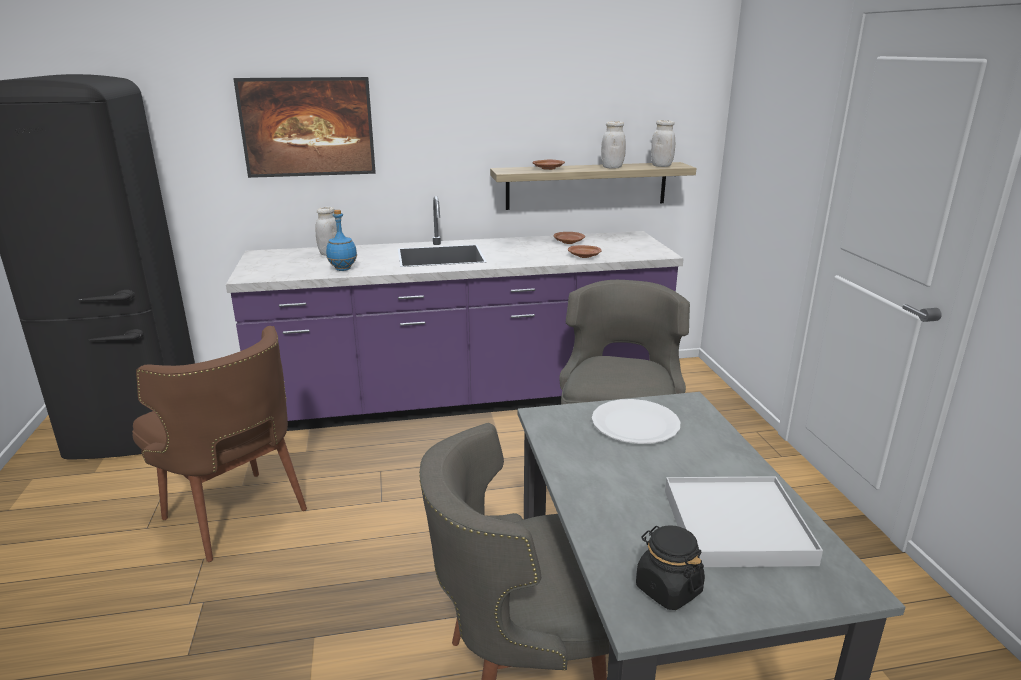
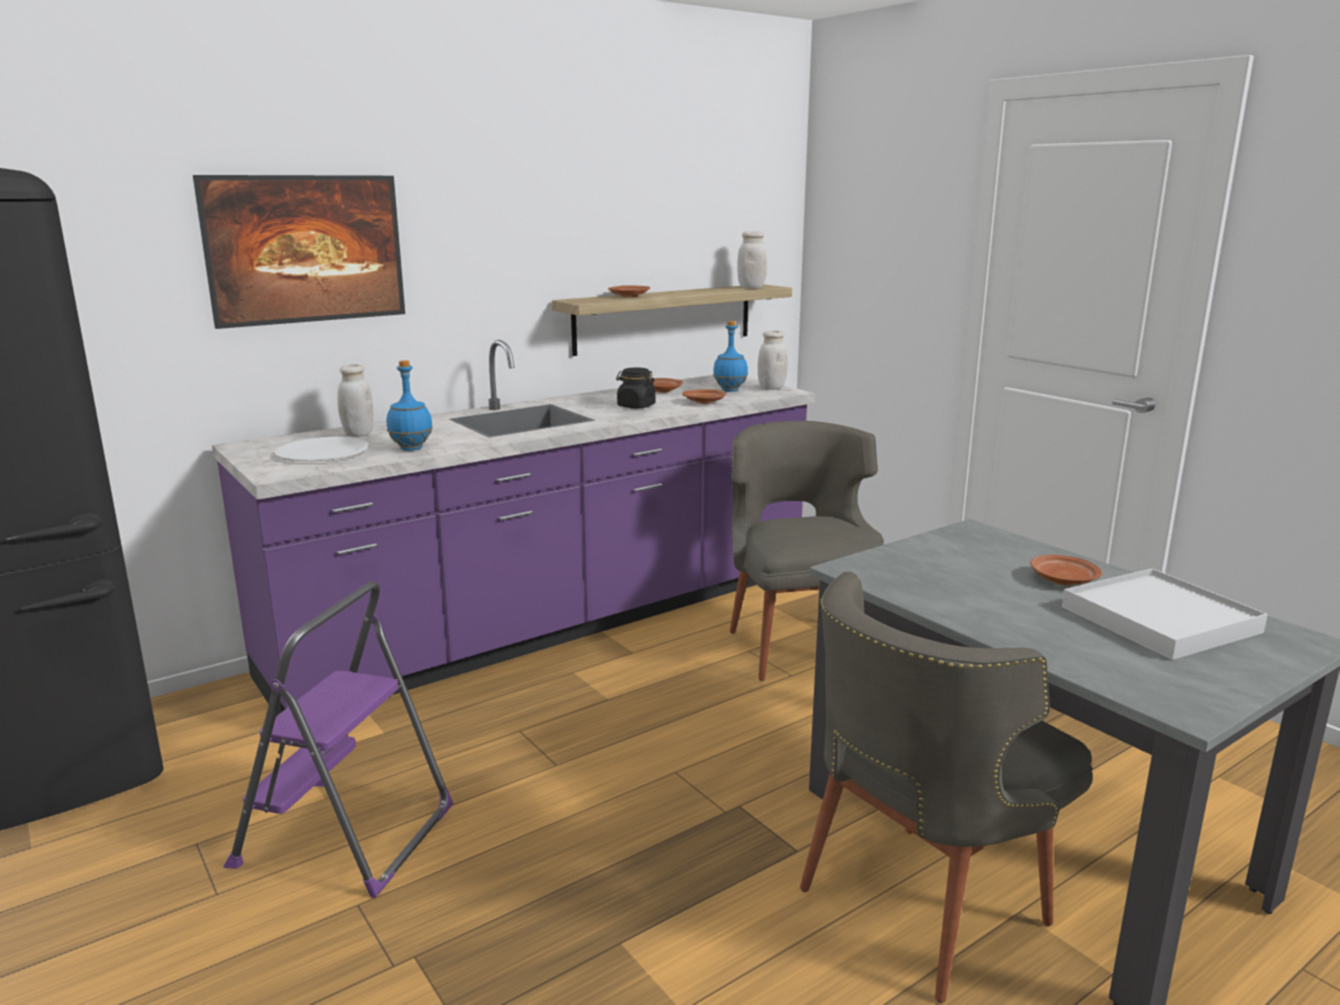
camera: 25 degrees left, 5 degrees down
brown chair [132,326,307,562] -> purple step ladder [223,581,453,898]
white plate [592,399,680,444] -> white plate moved to [274,437,369,461]
white jar [601,121,626,169] -> white jar moved to [758,331,788,390]
black jar [636,525,705,610] -> black jar moved to [616,367,656,409]
none -> blue bottle [713,321,748,392]
none -> brown plate [1030,554,1102,585]

